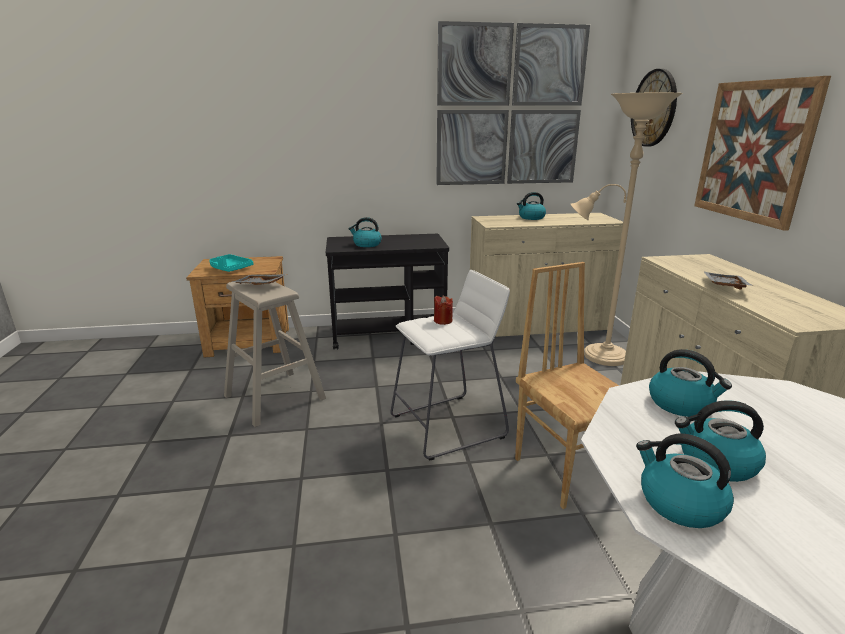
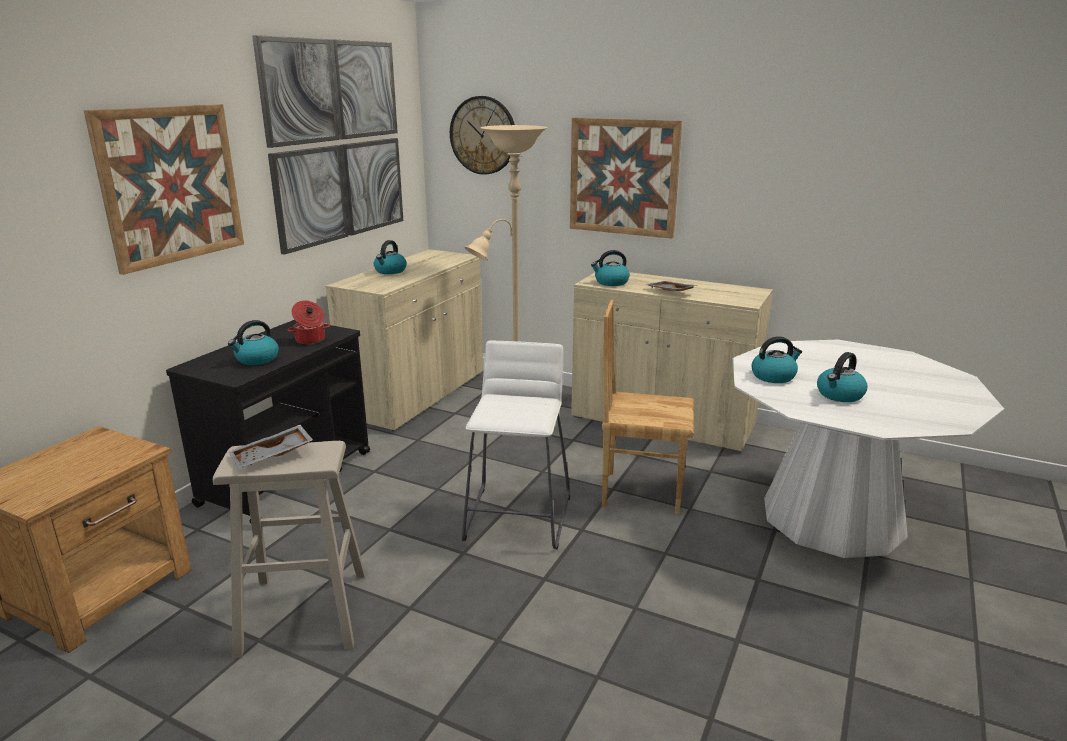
camera: 55 degrees left, 0 degrees up
turquoise tray [210,254,253,272] -> none
red candle [434,296,453,325] -> none
kettle [636,434,734,528] -> kettle moved to [591,250,630,286]
none -> picture [84,104,244,275]
none -> cooking pot [287,300,330,344]

